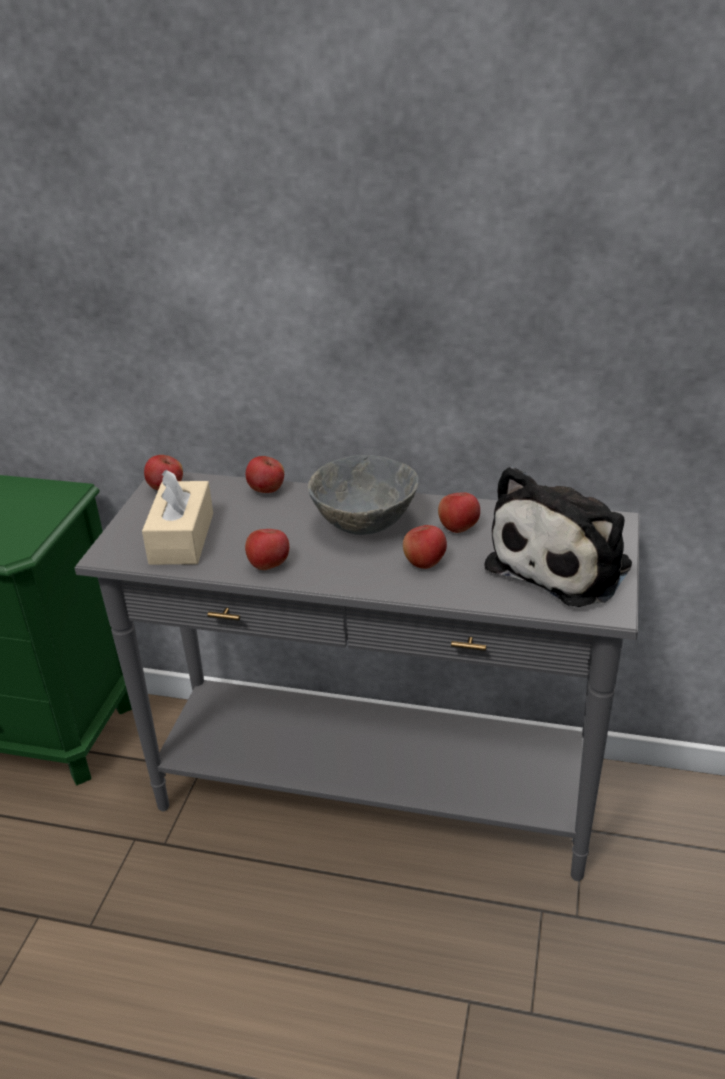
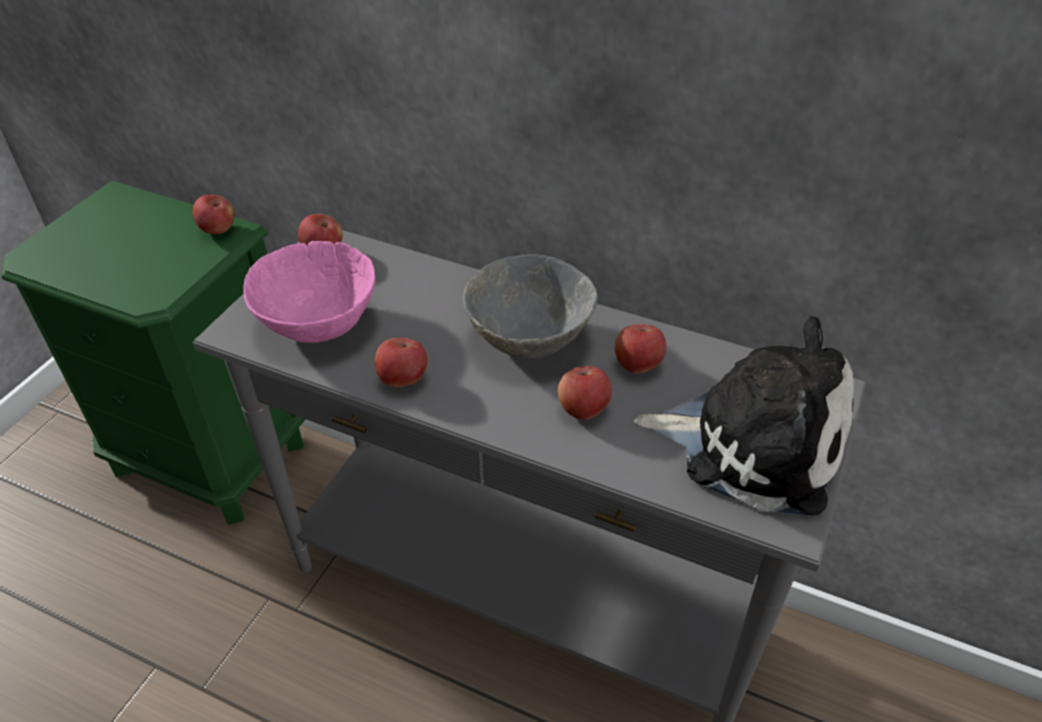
camera: 10 degrees right, 10 degrees up
beige tissue box [142,469,213,565] -> pink bowl [243,241,375,343]
apple [246,456,284,493] -> apple moved to [192,195,234,234]
plush toy [485,466,632,607] -> plush toy turned 120 degrees counterclockwise [634,316,854,516]

